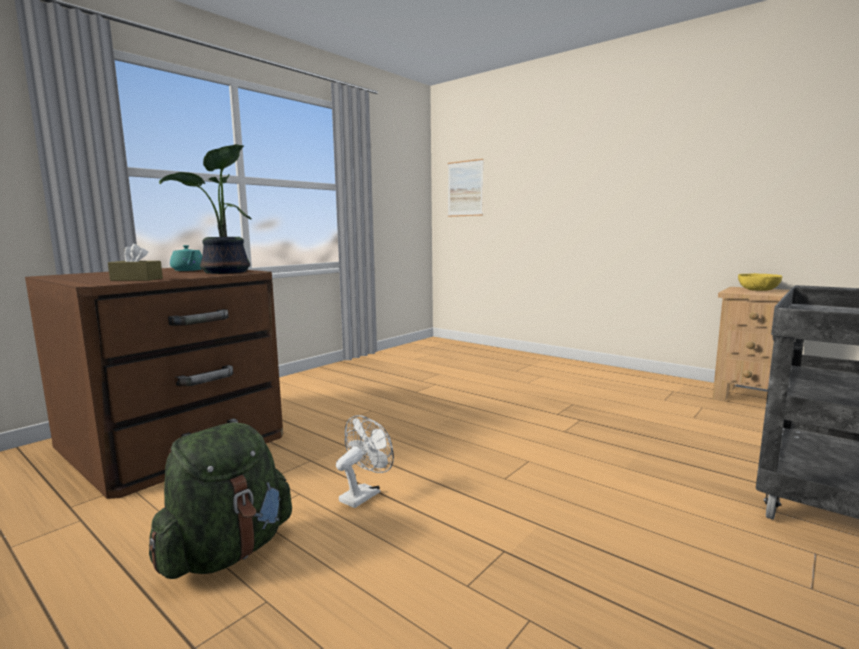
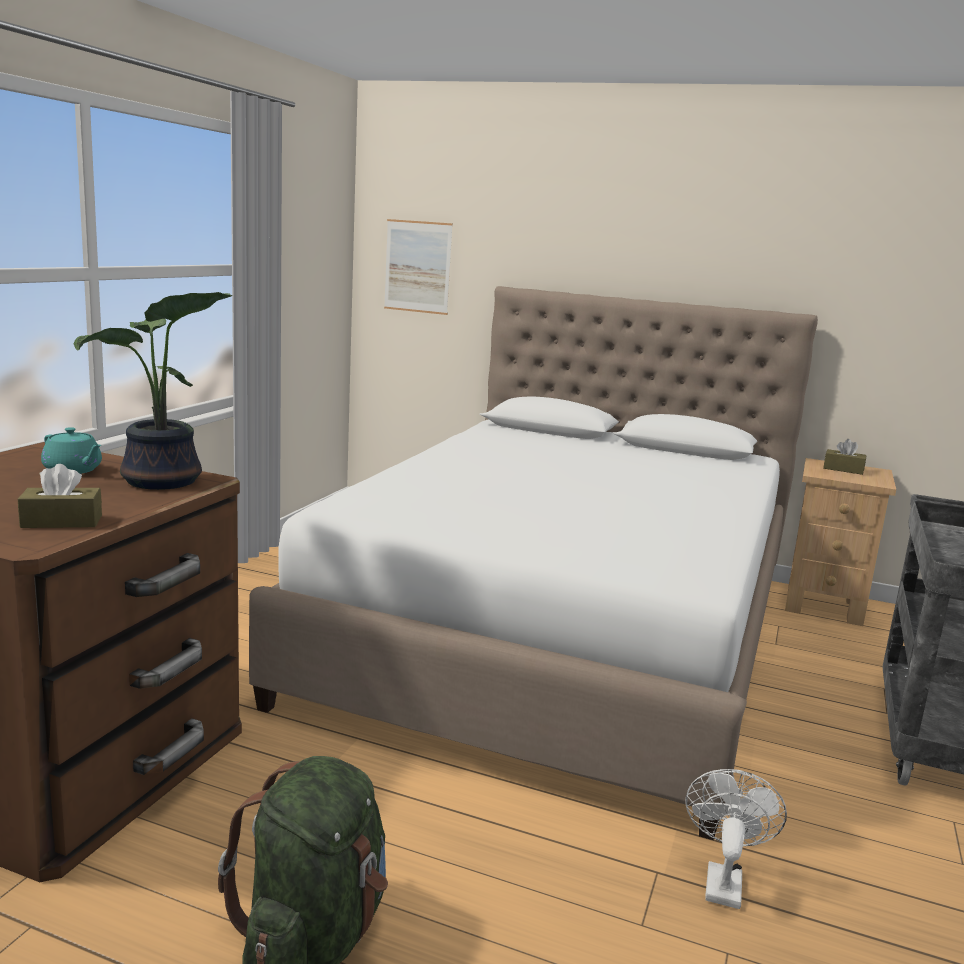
camera: 20 degrees left, 5 degrees up
white fan [336,415,394,508] -> white fan moved to [686,769,787,909]
yellow bowl [738,273,782,291] -> brown tissue box [823,439,866,475]
none -> white bed [249,286,818,840]

